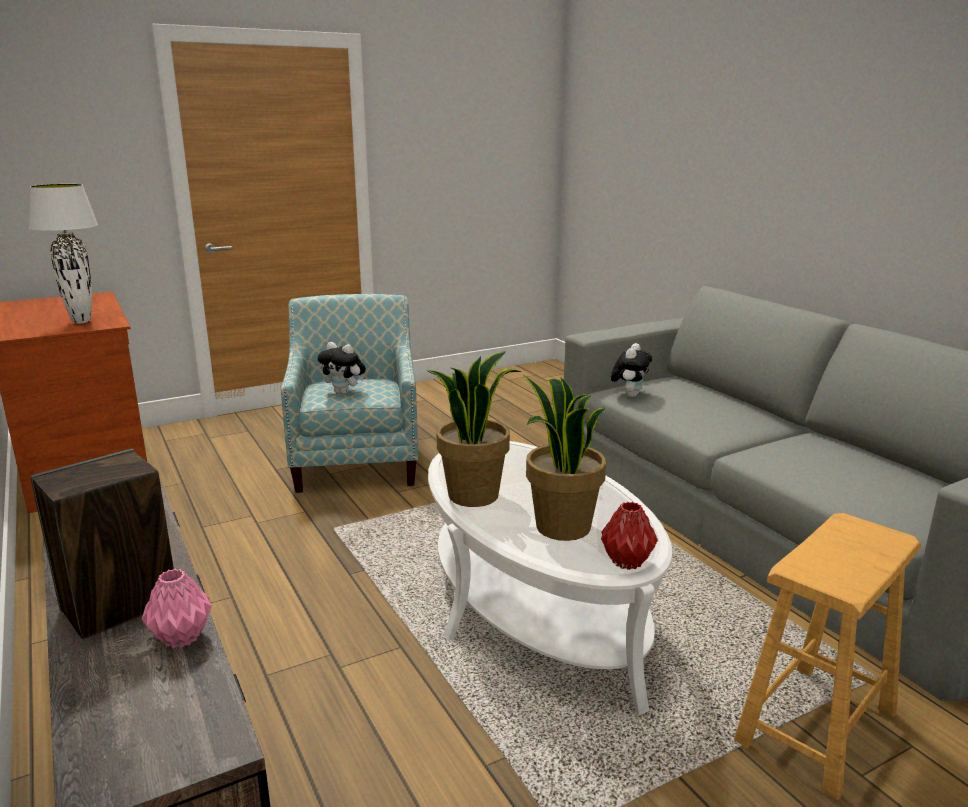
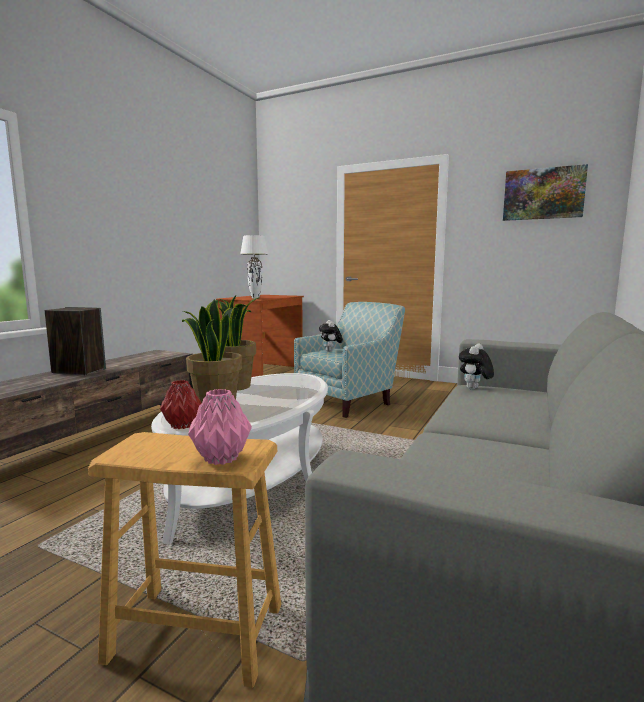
camera: 55 degrees right, 10 degrees down
pink vase [142,569,212,648] -> pink vase moved to [188,389,252,465]
plush toy [611,343,652,398] -> plush toy turned 135 degrees clockwise [459,343,494,390]
none -> picture [503,164,588,221]

